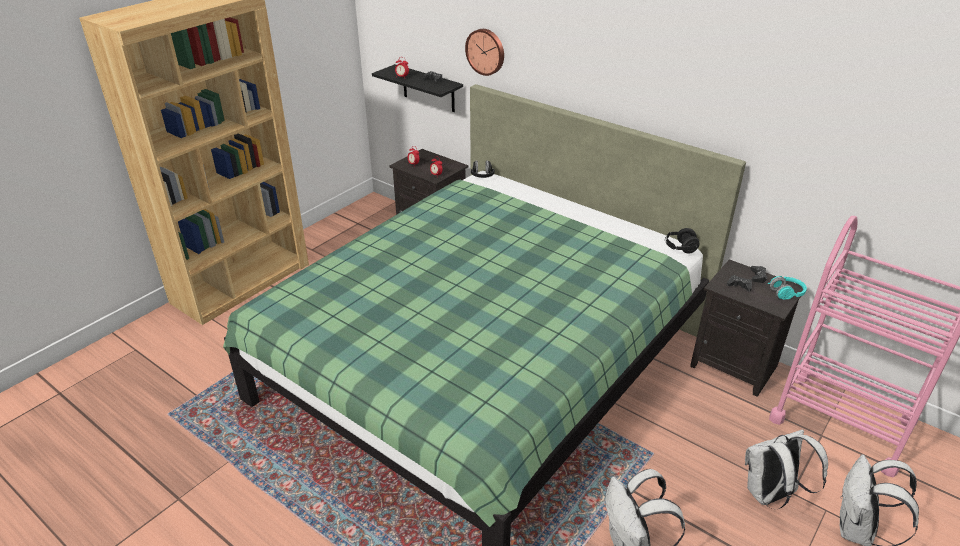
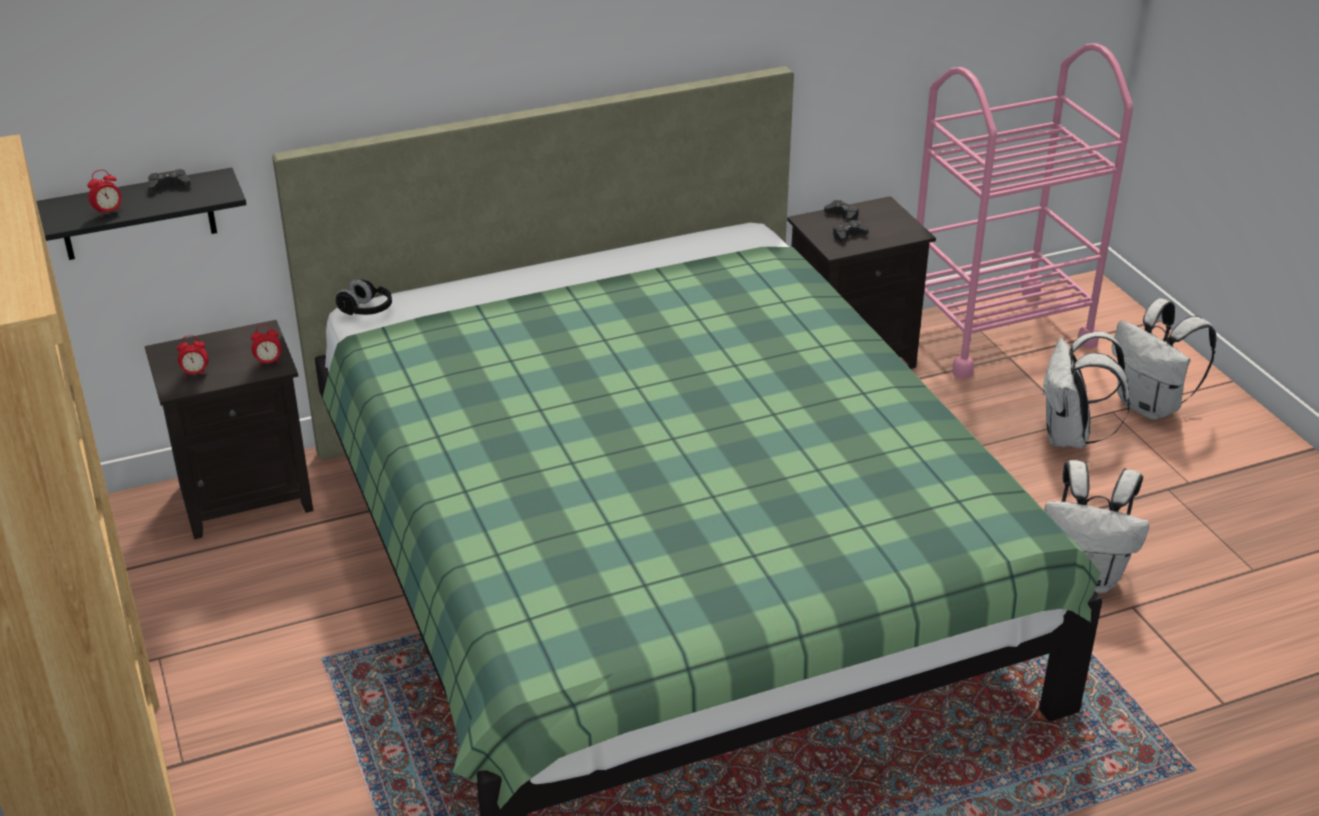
camera: 60 degrees left, 0 degrees up
wall clock [465,29,504,76] -> none
black headphones [665,228,700,254] -> none
turquoise headphones [768,276,807,300] -> none

